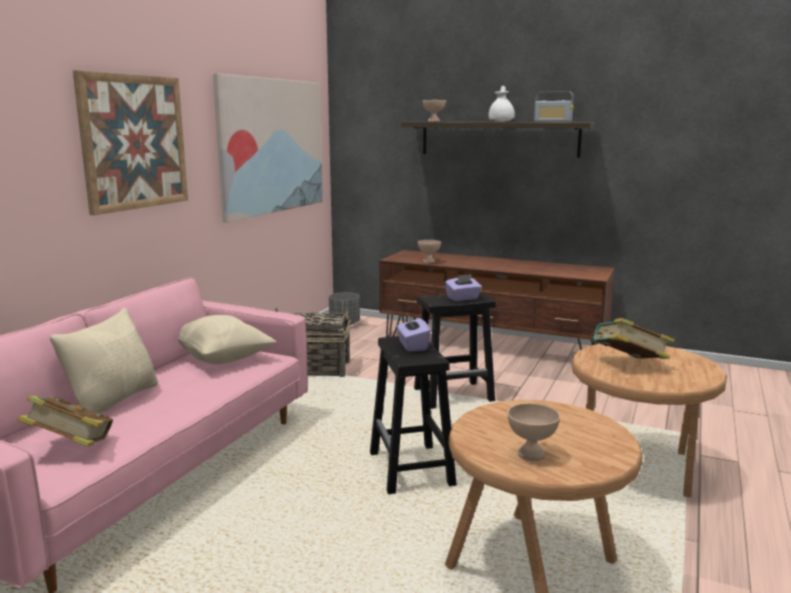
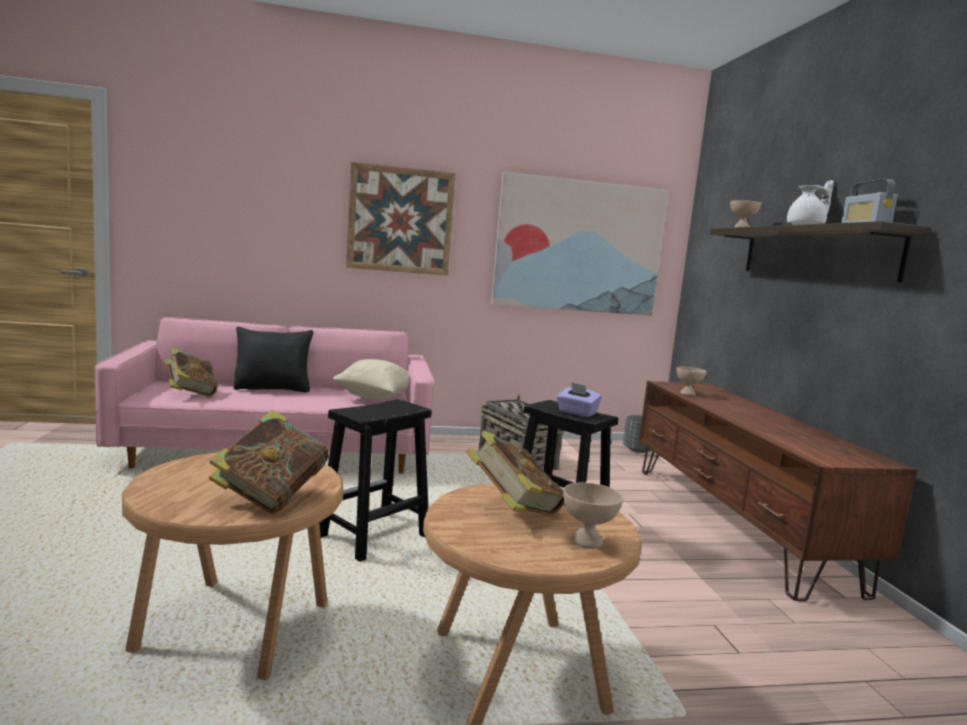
camera: 55 degrees right, 5 degrees down
beige pillow [50,308,158,413] -> black pillow [233,327,314,393]
purple tissue box [396,315,431,352] -> none
beige bowl [507,403,560,461] -> beige bowl moved to [563,482,623,549]
none -> book [209,410,329,514]

